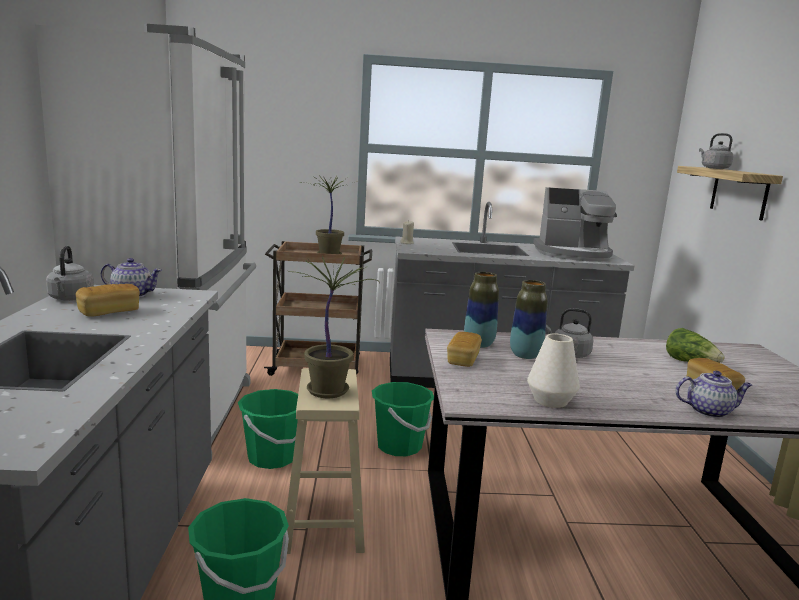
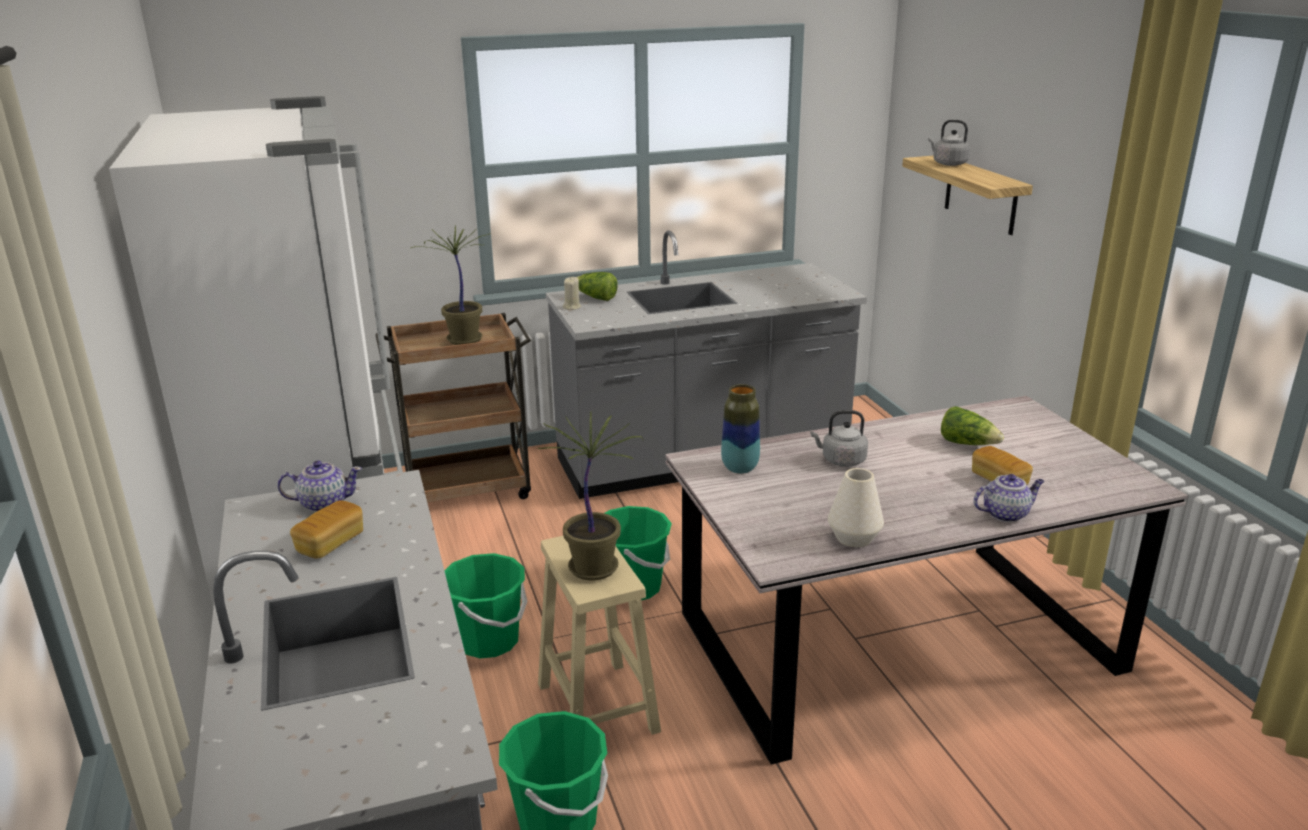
camera: 15 degrees left, 10 degrees up
grey kettle [46,246,94,301] -> none
bread [447,332,482,367] -> none
vase [510,280,548,359] -> none
coffee machine [533,187,617,262] -> none
none -> lettuce [576,272,618,301]

